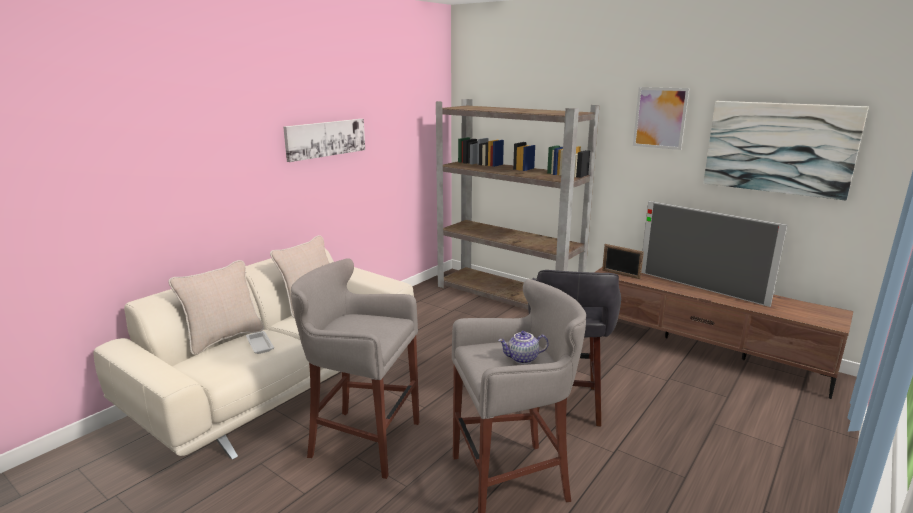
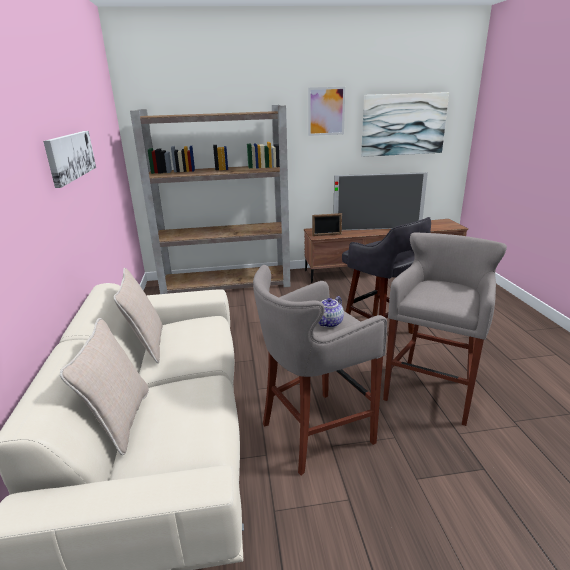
camera: 45 degrees left, 5 degrees up
white tray [246,331,274,354] -> none
teapot [498,331,549,364] -> teapot moved to [319,296,344,328]

